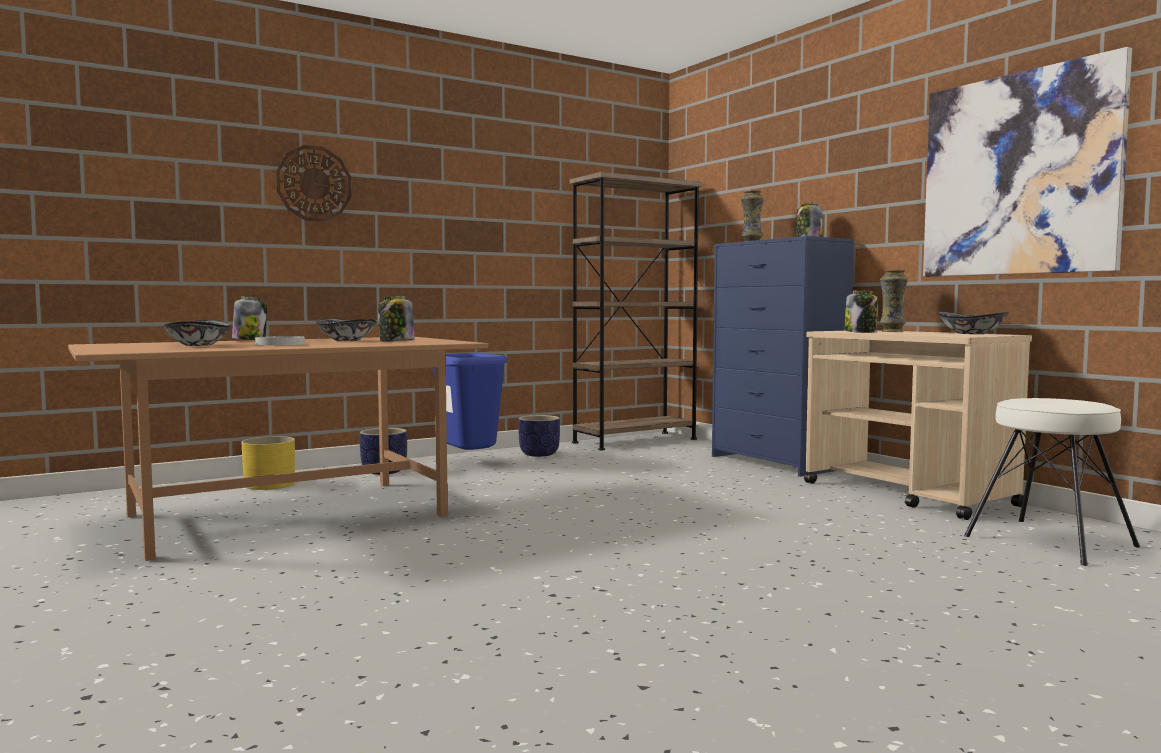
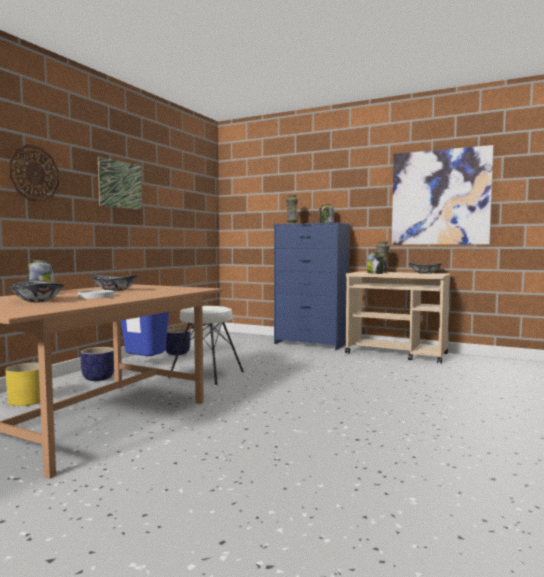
camera: 30 degrees left, 0 degrees up
jar [378,296,415,342] -> none
brown bookcase [569,172,702,450] -> none
white stool [964,398,1140,566] -> white stool moved to [168,306,244,385]
none -> picture [98,157,142,210]

